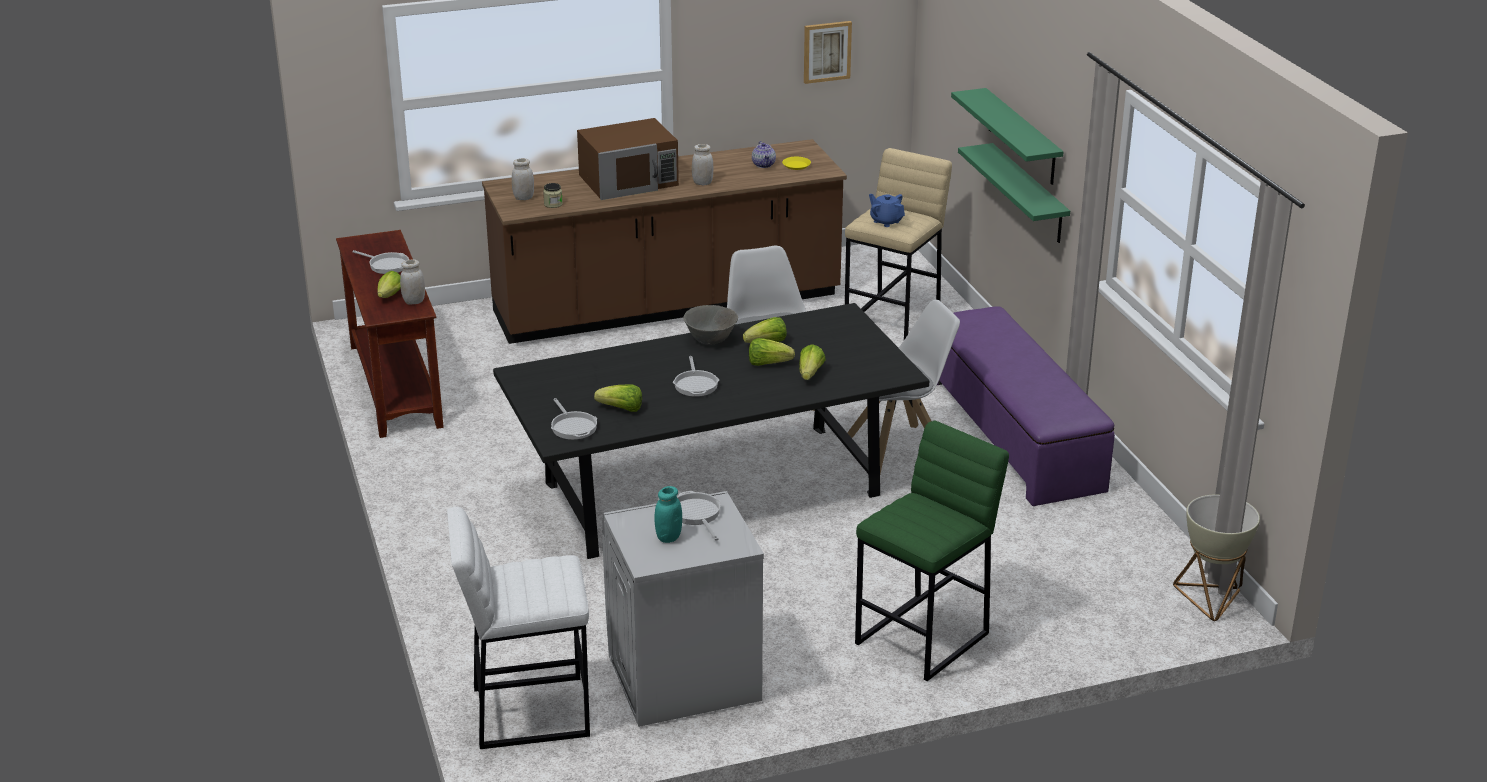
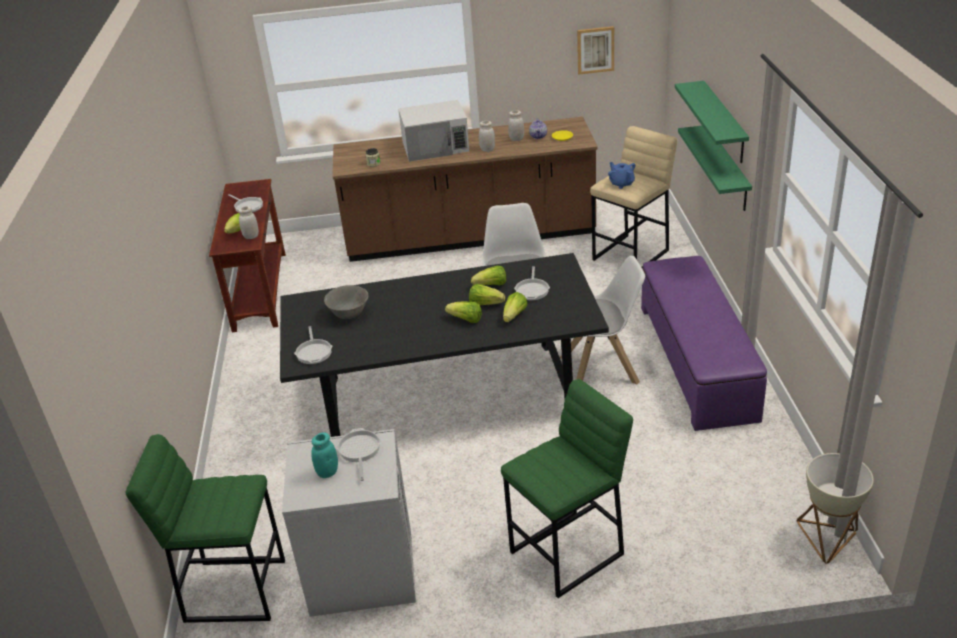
camera: 15 degrees right, 5 degrees up
white stool [447,506,590,749] -> green stool [126,434,285,623]
white jar [512,158,534,200] -> white jar moved to [508,110,524,141]
brown microwave [577,118,679,200] -> white microwave [398,100,469,162]
lettuce [594,384,642,412] -> lettuce moved to [445,301,482,323]
frying pan [673,356,720,397] -> frying pan moved to [514,266,550,301]
grey bowl [683,305,738,345] -> grey bowl moved to [324,285,368,319]

